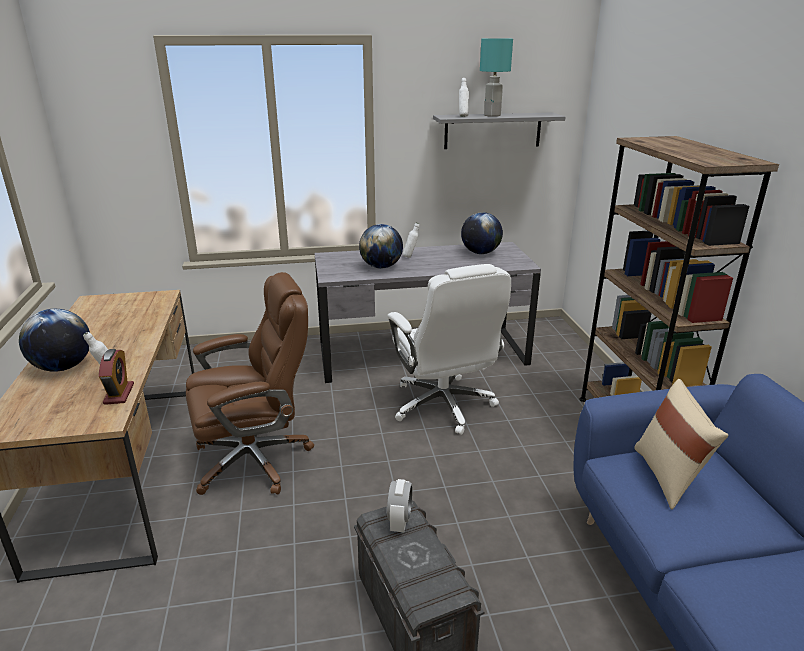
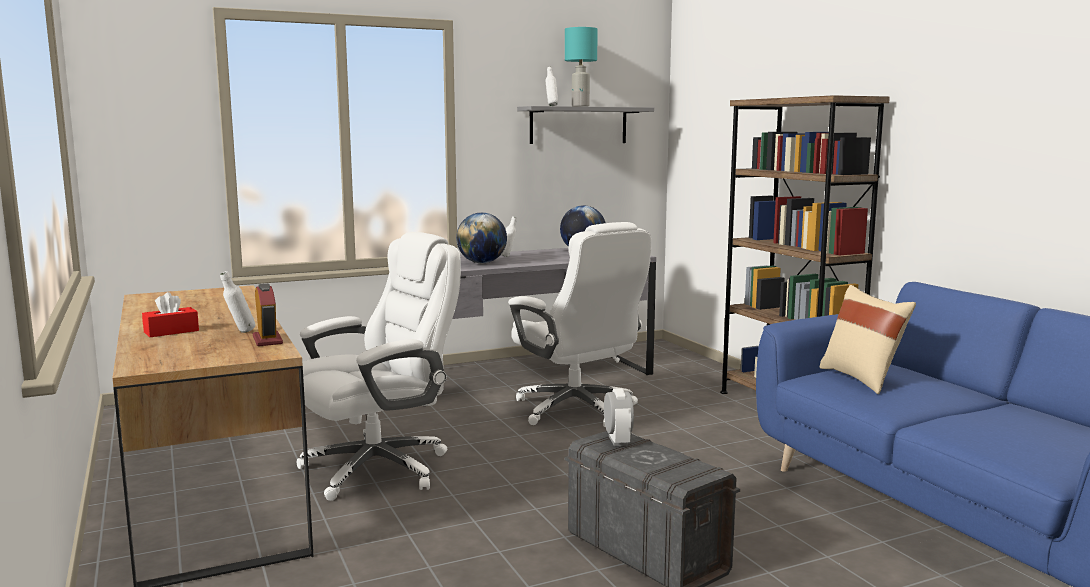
camera: 15 degrees left, 15 degrees down
globe [19,309,90,372] -> red tissue box [142,292,199,337]
brown office chair [186,272,314,495] -> white office chair [297,232,461,501]

